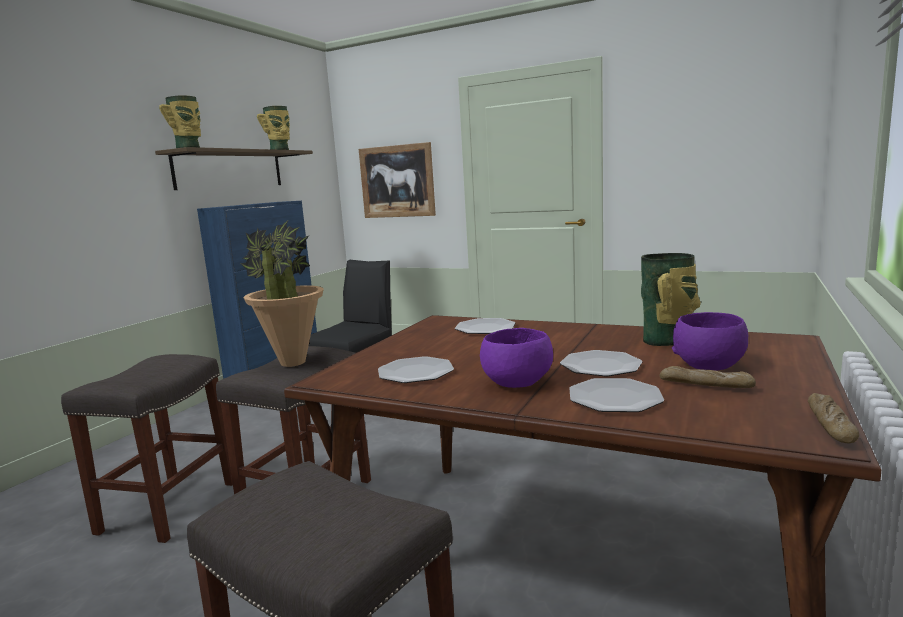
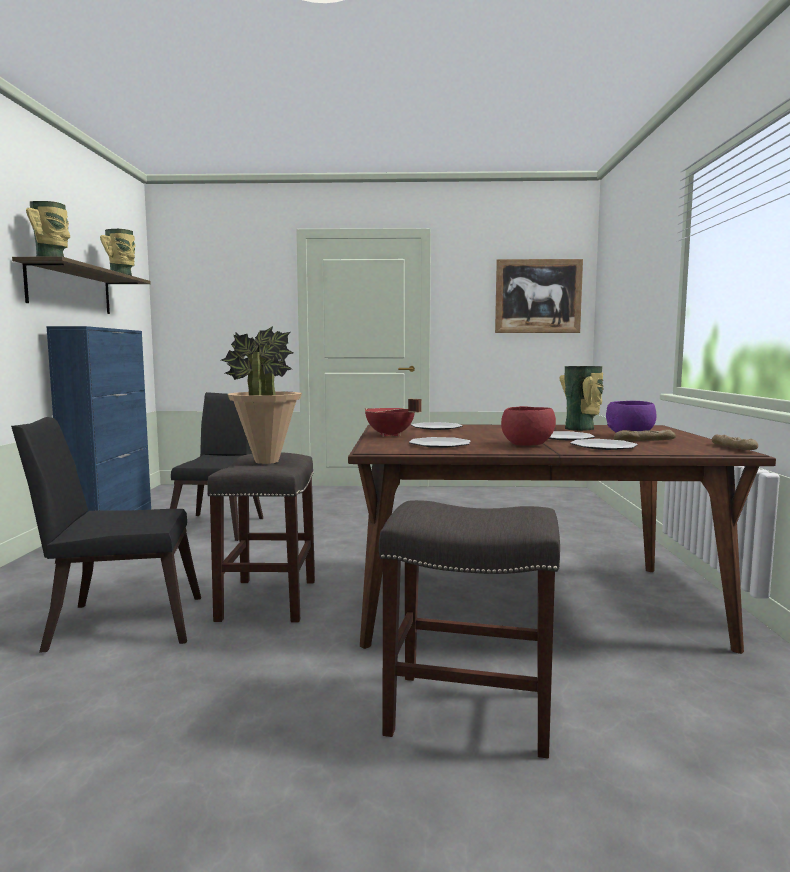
camera: 25 degrees left, 5 degrees down
grey stool [61,354,233,543] -> black chair [11,417,201,653]
picture [359,142,436,218] -> picture moved to [495,259,583,333]
purple bowl [480,328,553,388] -> red bowl [501,406,556,446]
none -> red cooking pot [365,399,422,437]

